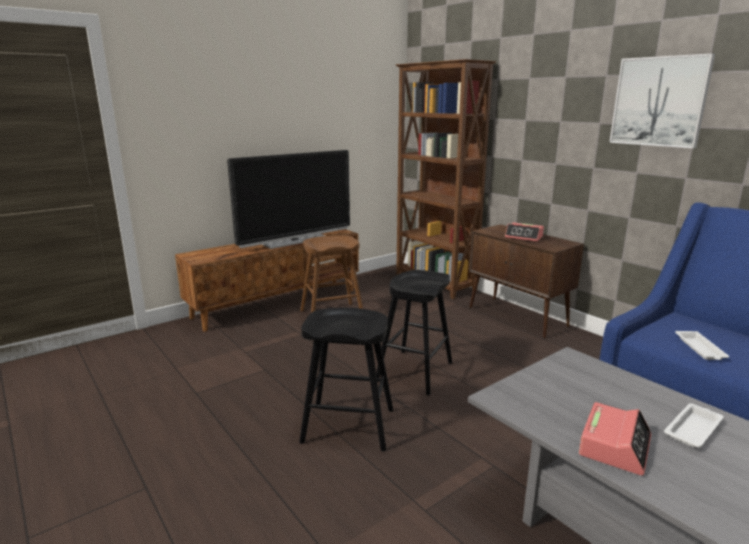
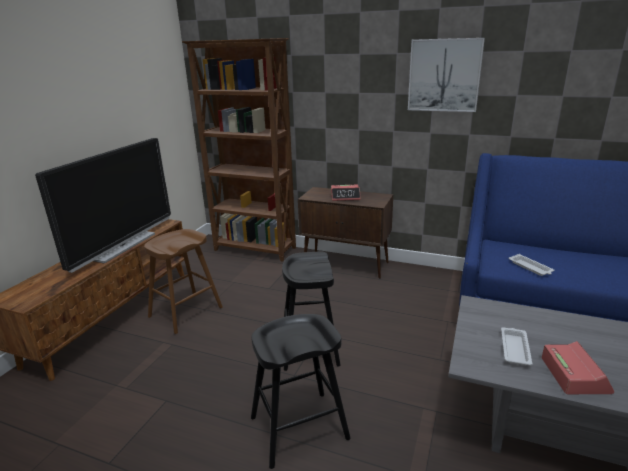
camera: 30 degrees left, 5 degrees up
white tray [664,403,724,448] -> white tray moved to [501,327,532,366]

